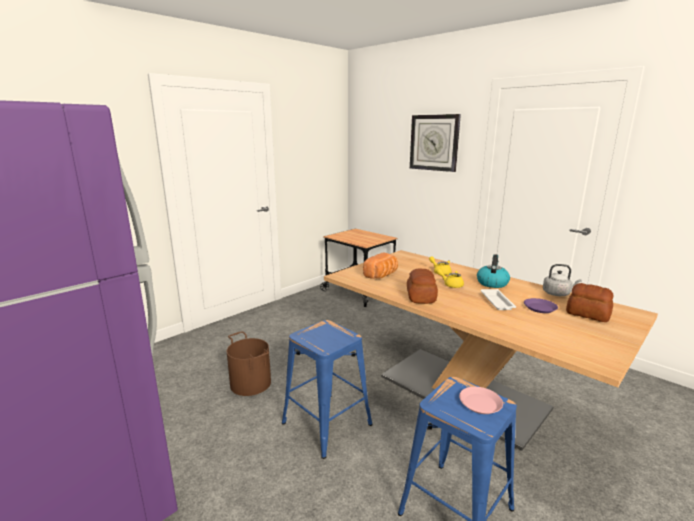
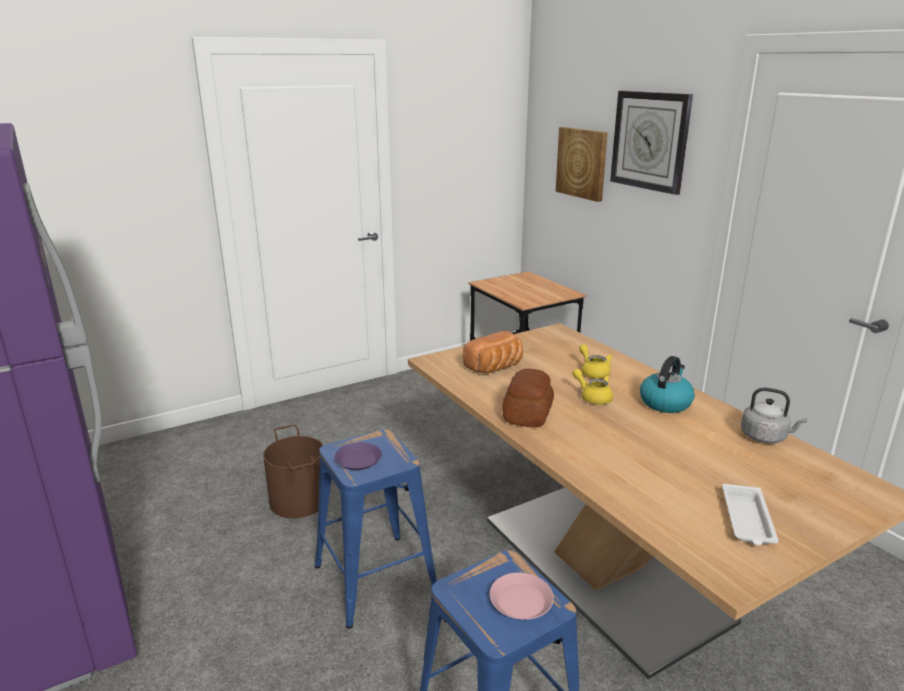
camera: 15 degrees right, 5 degrees up
white tray [481,289,516,310] -> white tray moved to [722,484,779,546]
purple plate [524,298,558,313] -> purple plate moved to [334,443,382,470]
bread [566,283,613,322] -> none
none -> picture [556,127,608,202]

